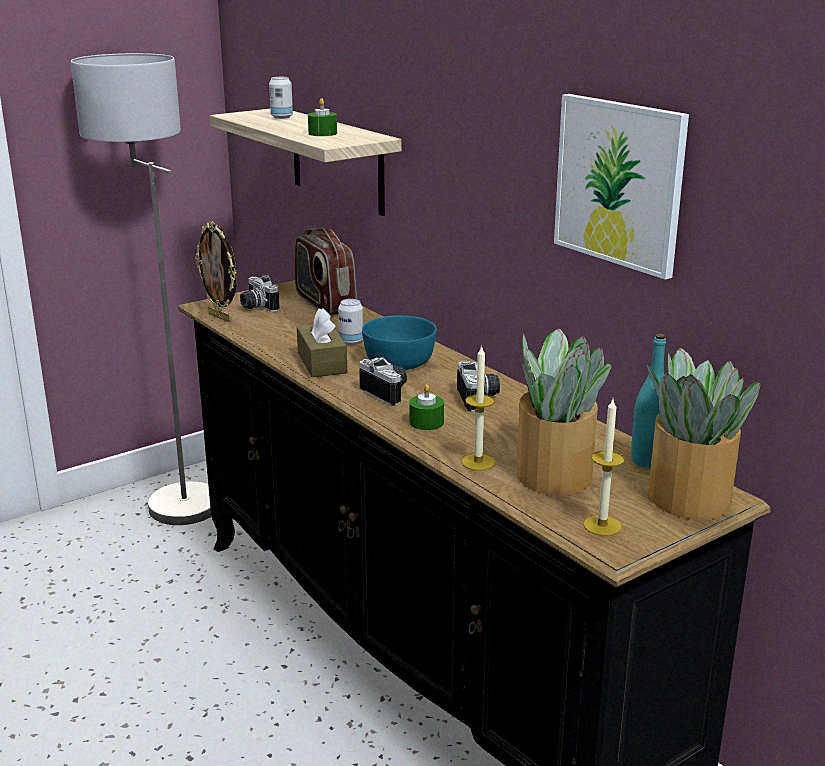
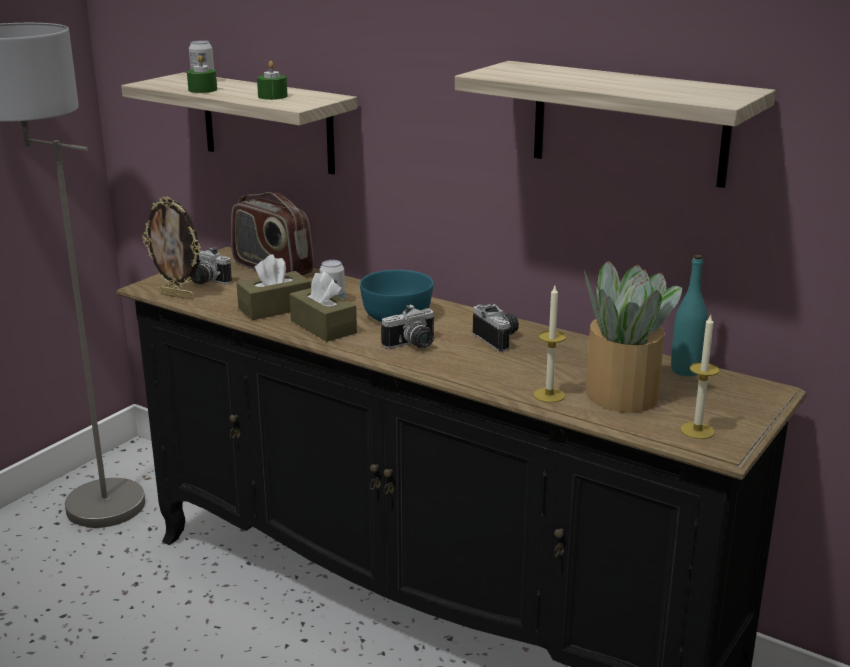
camera: 20 degrees left, 0 degrees up
camera [359,357,407,406] -> camera turned 120 degrees clockwise [381,304,435,349]
green candle [409,384,444,430] -> green candle moved to [187,55,217,93]
picture [554,94,689,280] -> shelf [455,61,776,188]
potted plant [647,348,761,520] -> none
none -> brown tissue box [237,254,311,320]

